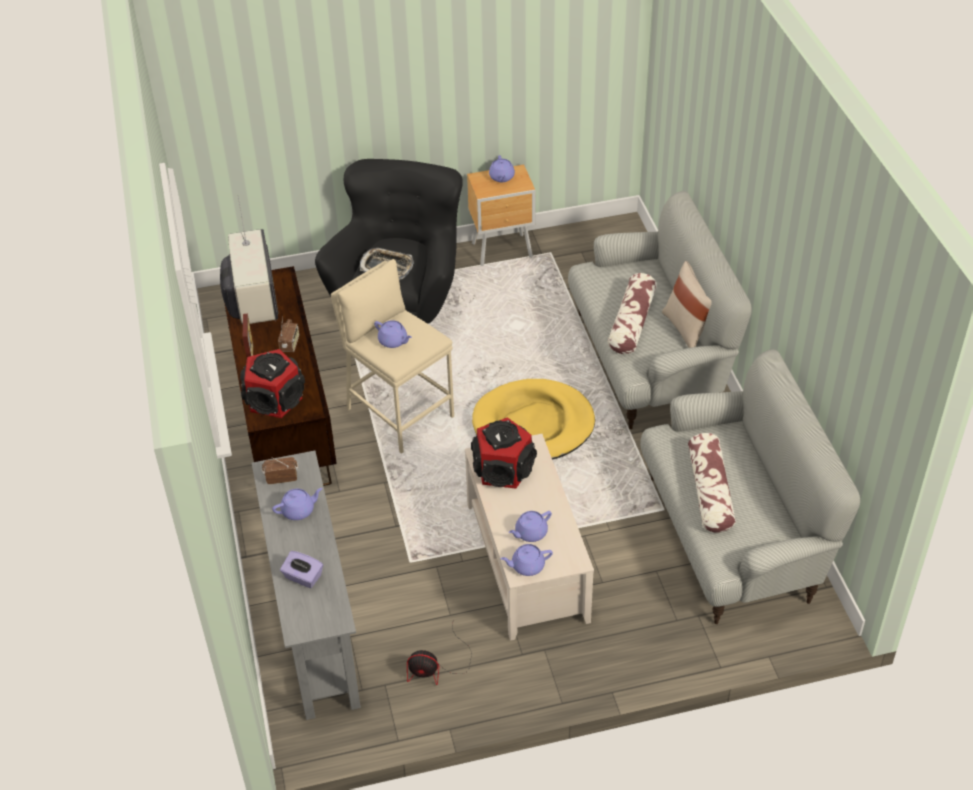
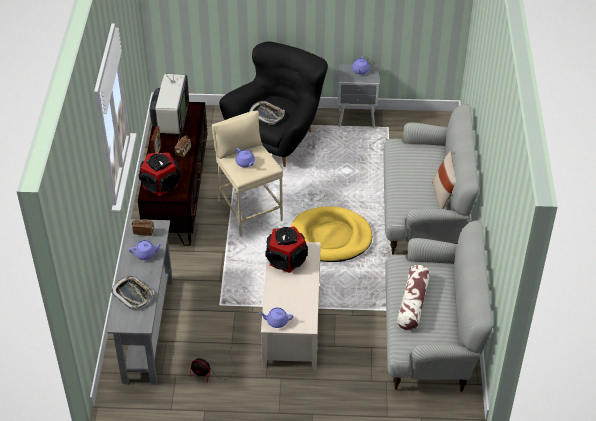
camera: 15 degrees right, 0 degrees up
purple tissue box [280,551,323,588] -> tray [111,276,154,310]
brown nightstand [467,164,536,266] -> grey nightstand [338,64,379,128]
purple teapot [509,511,552,542] -> none
pillow [608,273,657,354] -> none

